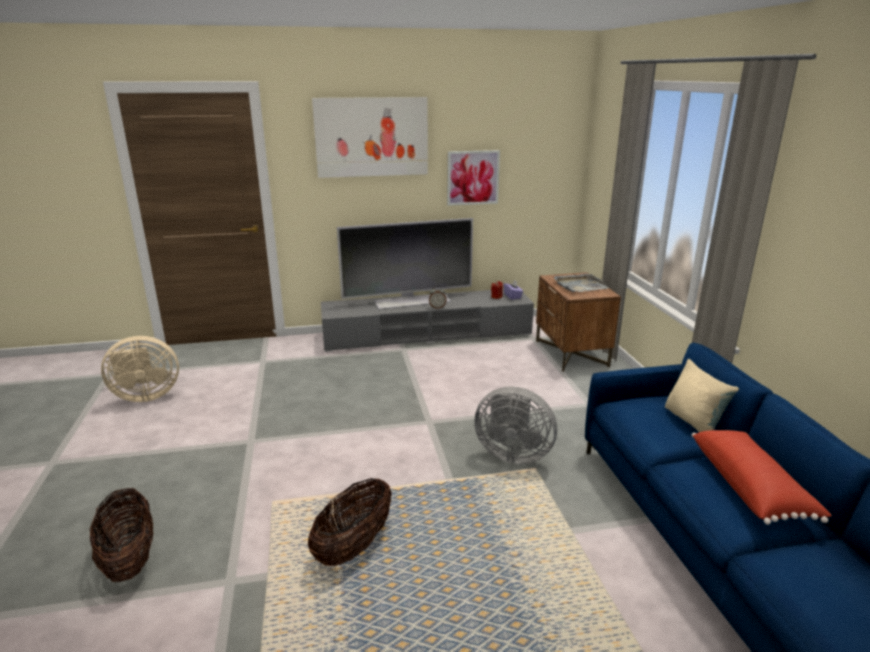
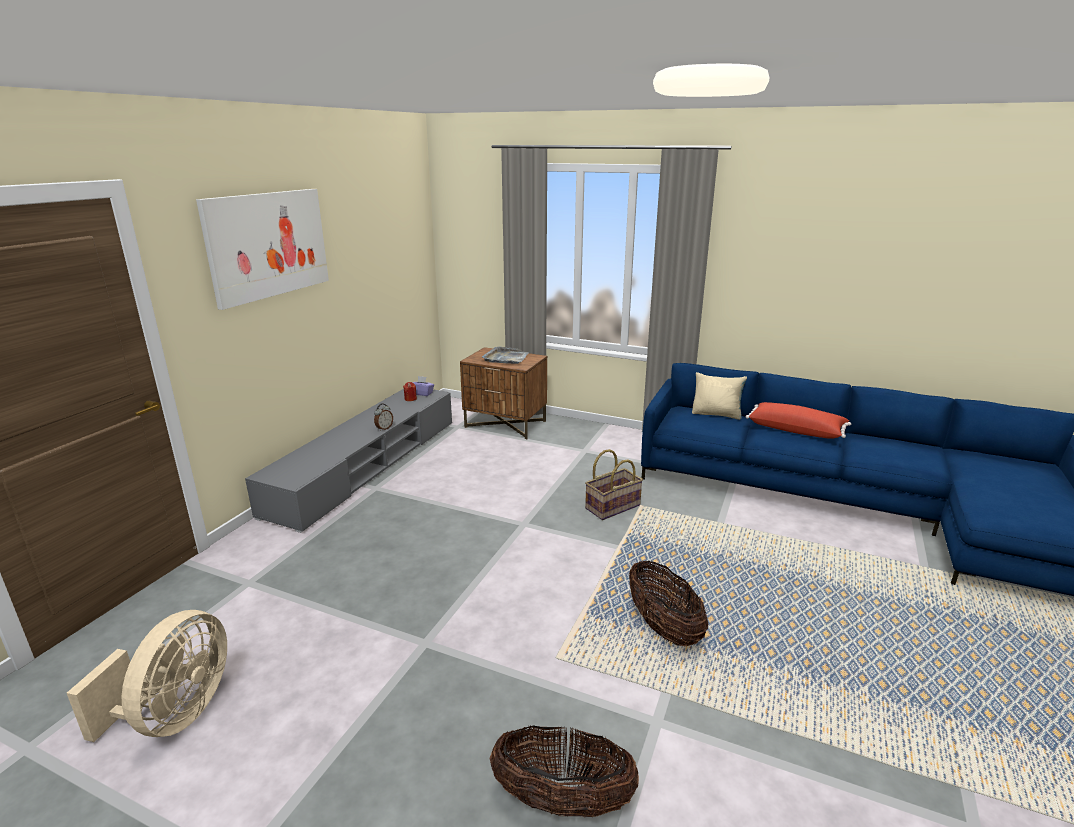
camera: 55 degrees left, 0 degrees up
television [337,218,473,309] -> none
picture [447,150,500,206] -> none
grey fan [474,386,557,464] -> basket [585,449,643,520]

